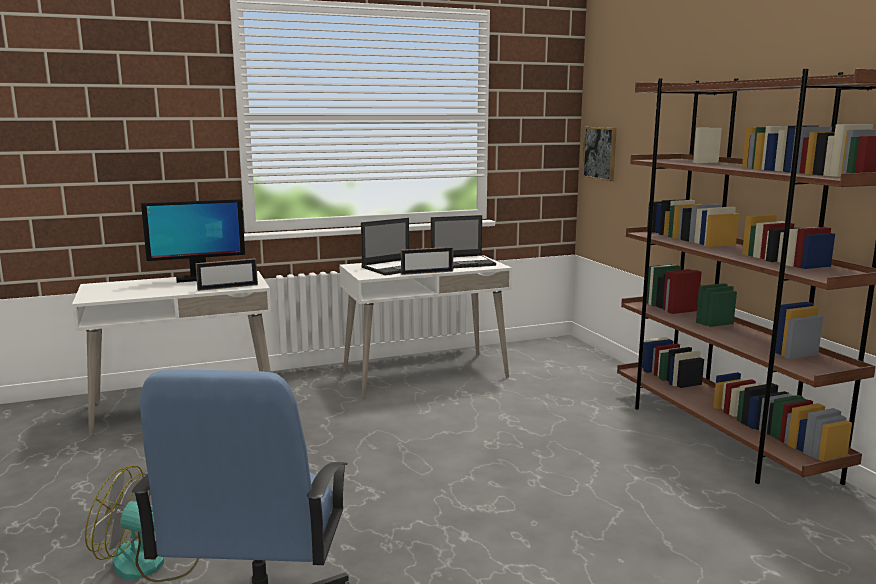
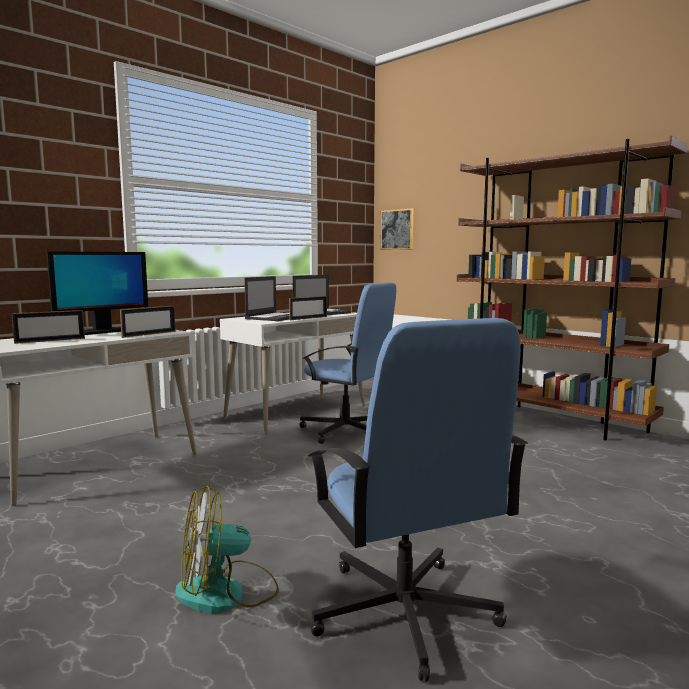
camera: 25 degrees left, 5 degrees down
none -> picture frame [11,310,85,344]
none -> blue office chair [299,283,396,444]

